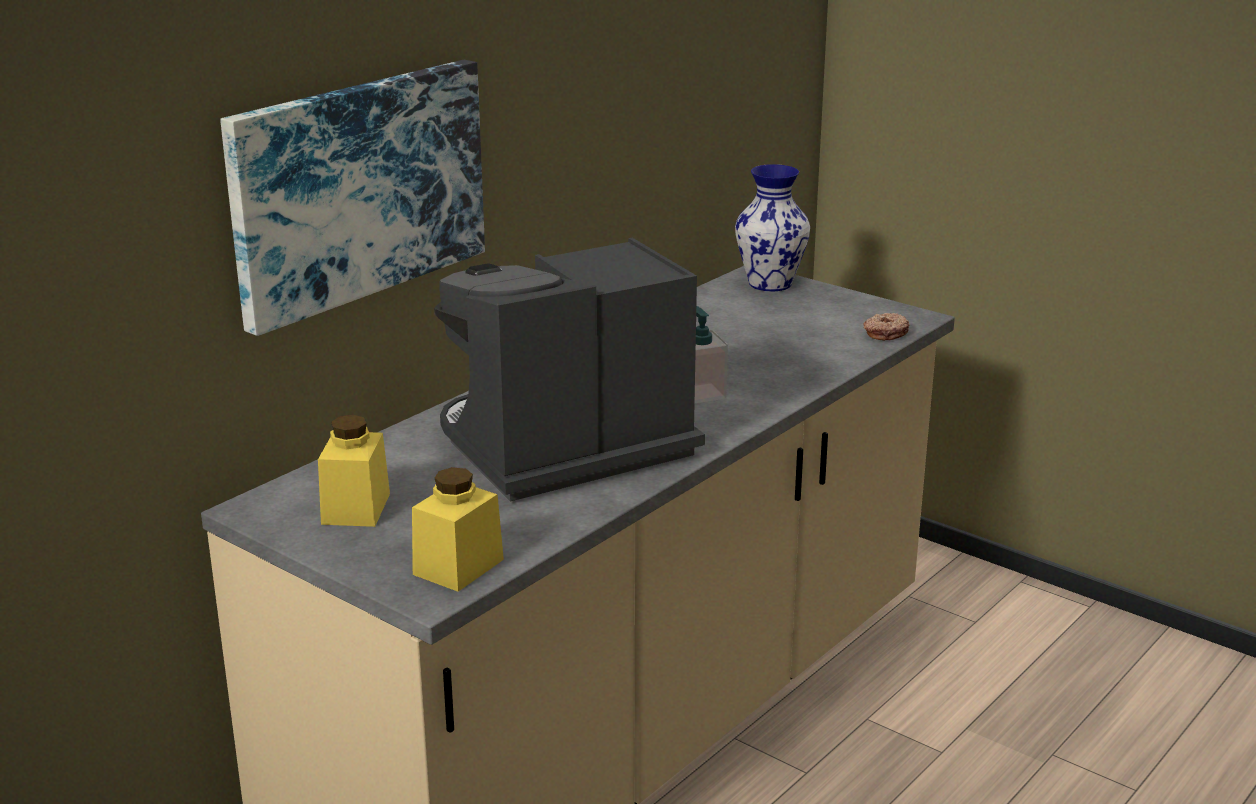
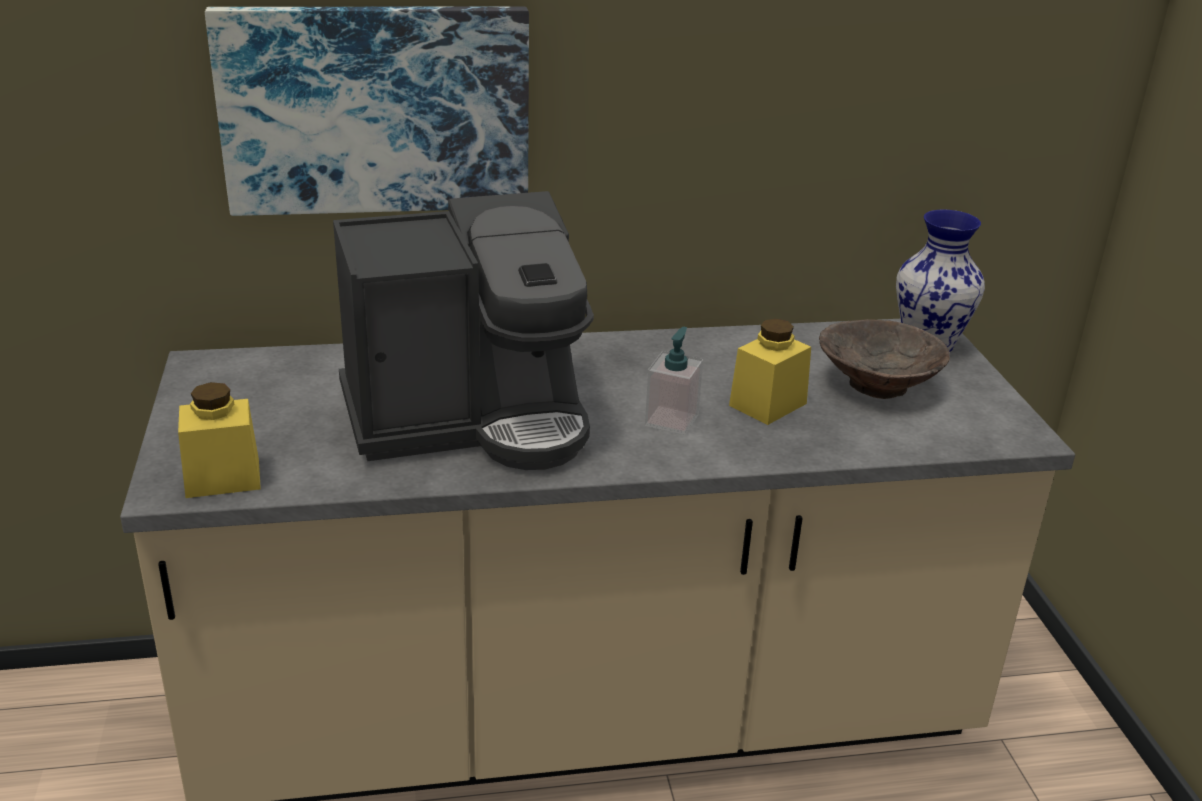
camera: 40 degrees right, 5 degrees up
yellow jar [318,415,390,527] -> yellow jar moved to [729,319,811,425]
coffee machine [434,238,705,502] -> coffee machine turned 150 degrees clockwise [333,191,594,470]
donut [863,313,910,341] -> none
none -> brown bowl [819,319,950,399]

